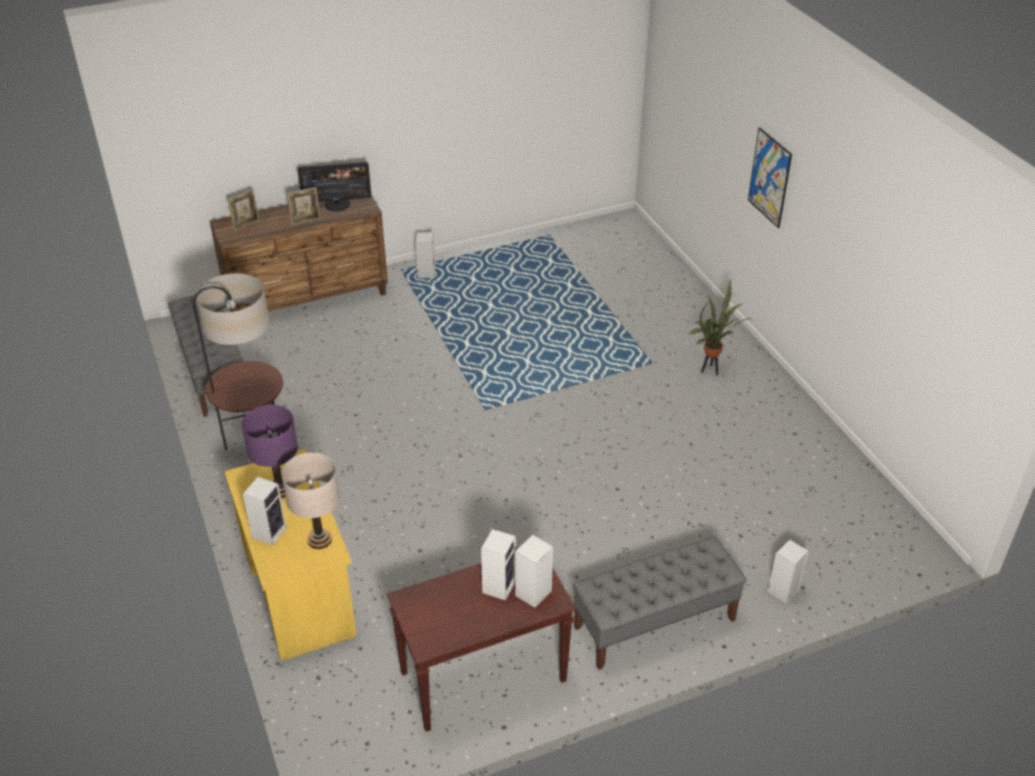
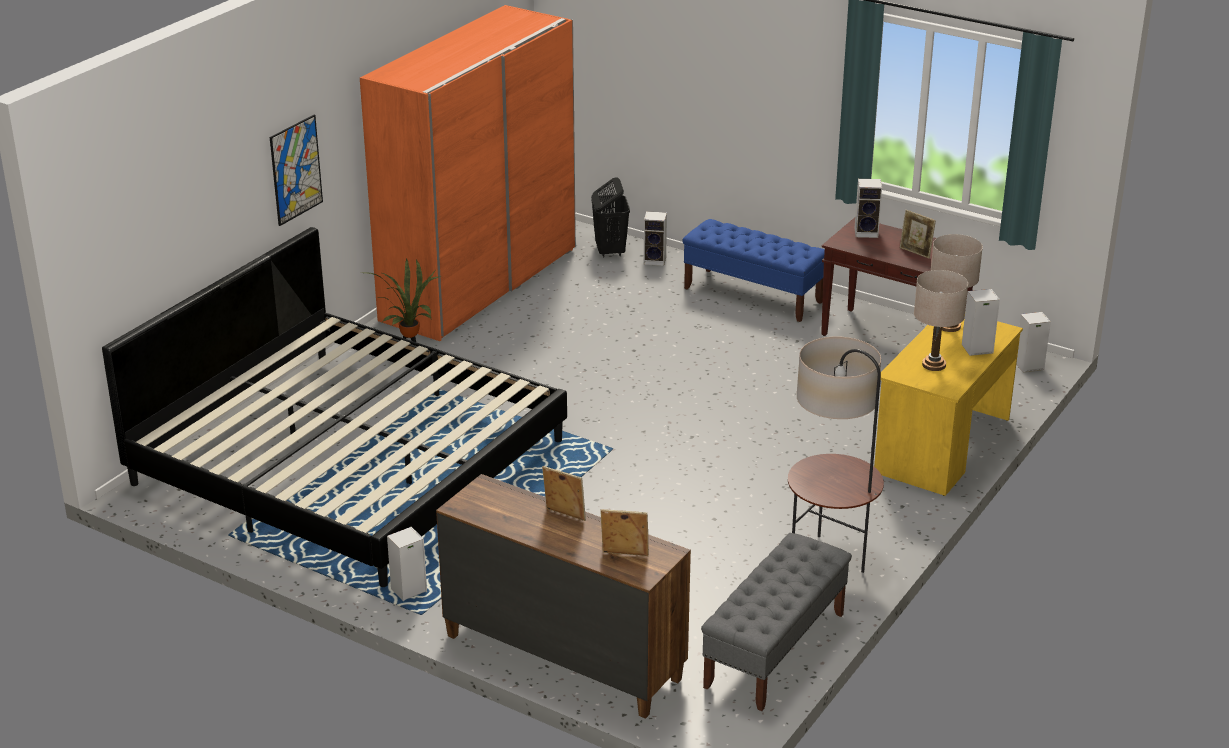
camera: 125 degrees left, 10 degrees down
purple table lamp [241,405,298,498] -> beige table lamp [914,270,968,371]
monitor [297,162,372,211] -> none
speaker [481,529,516,600] -> speaker moved to [1016,312,1051,373]
grey bench [573,536,747,670] -> blue bench [683,219,825,322]
none -> bed [102,227,567,587]
none -> orange wardrobe [360,5,576,341]
none -> black laundry basket [591,177,630,257]
none -> picture frame [900,210,936,258]

